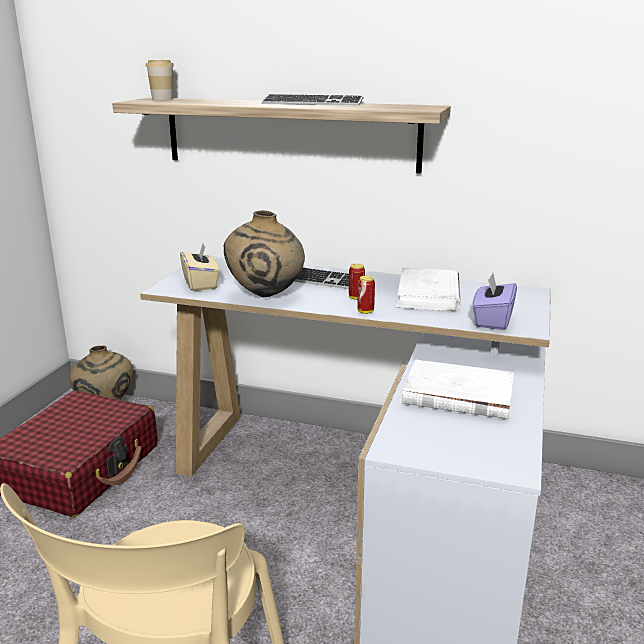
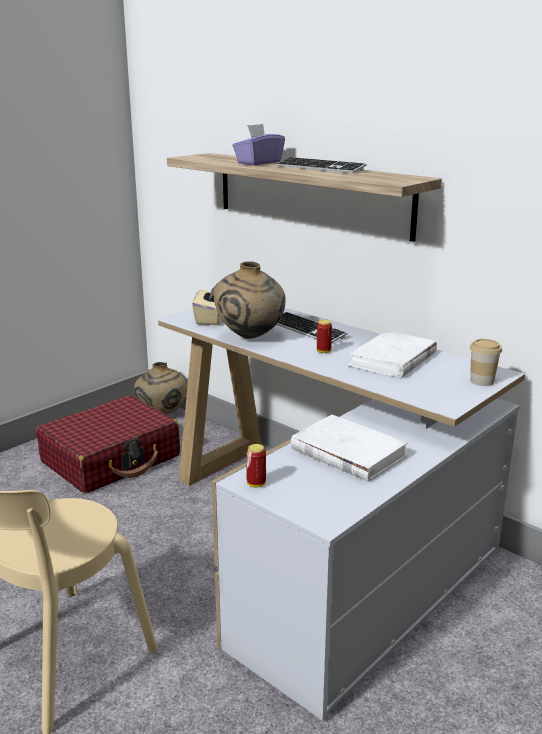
camera: 25 degrees right, 0 degrees up
cup [145,60,174,100] -> cup moved to [470,339,502,386]
can [357,276,375,314] -> can moved to [246,444,266,487]
purple tissue box [472,273,517,330] -> purple tissue box moved to [232,124,285,165]

